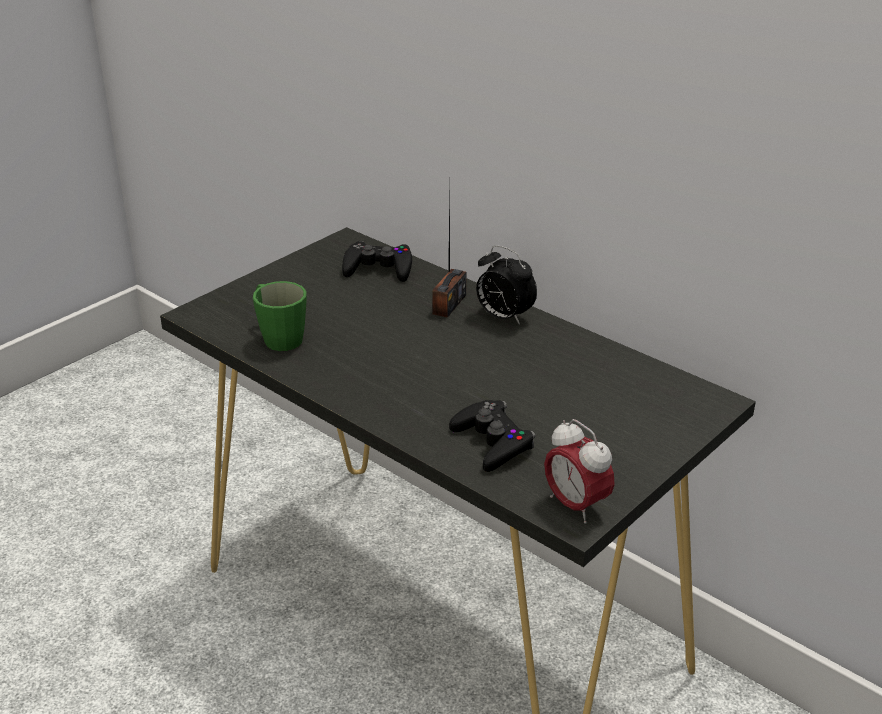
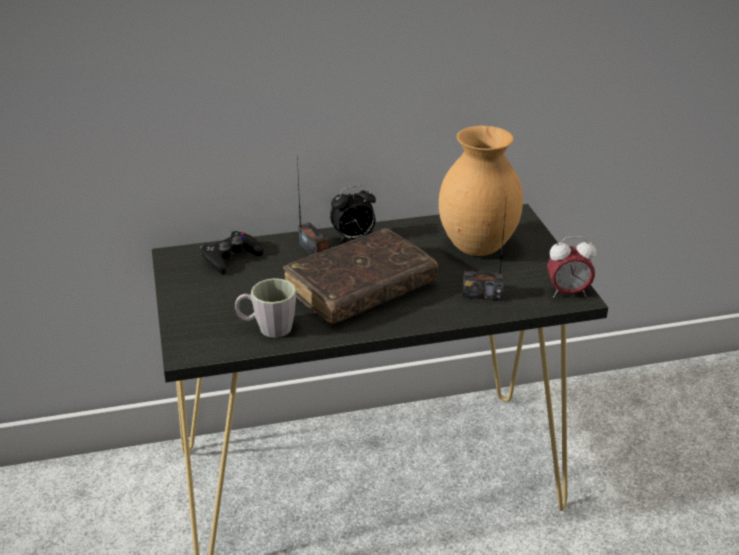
camera: 55 degrees left, 0 degrees up
green mug [253,281,307,351] -> grey mug [235,278,296,338]
black game controller [449,400,535,472] -> radio [462,197,507,301]
none -> brown book [283,228,438,324]
none -> brown vase [439,126,523,256]

